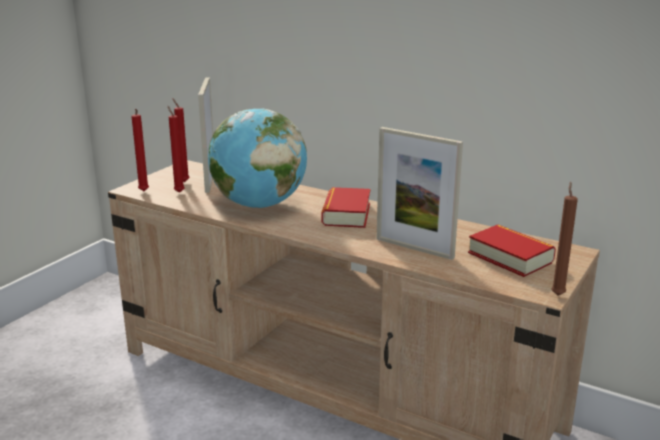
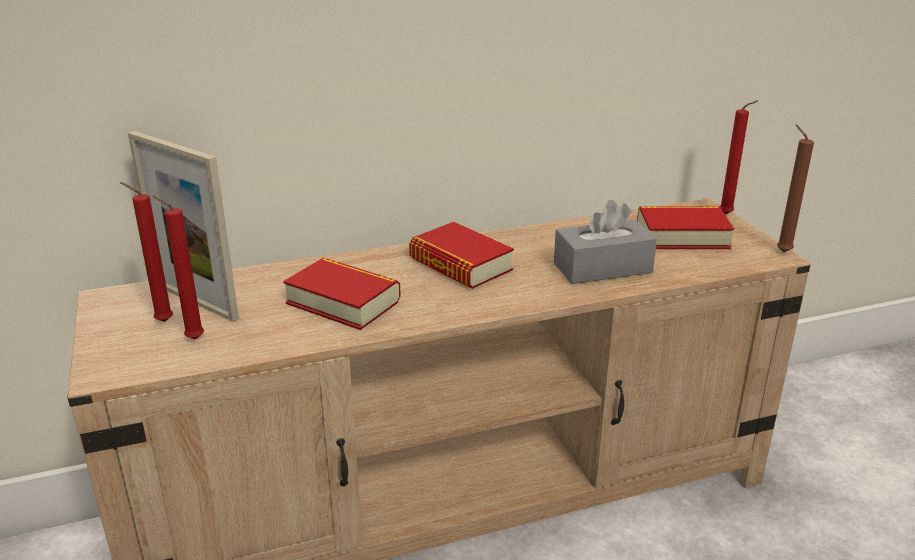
camera: 50 degrees left, 5 degrees up
red candle [131,109,149,191] -> red candle moved to [720,100,758,215]
globe [208,108,307,208] -> book [283,257,401,330]
picture frame [377,127,463,260] -> grey tissue box [554,200,657,284]

